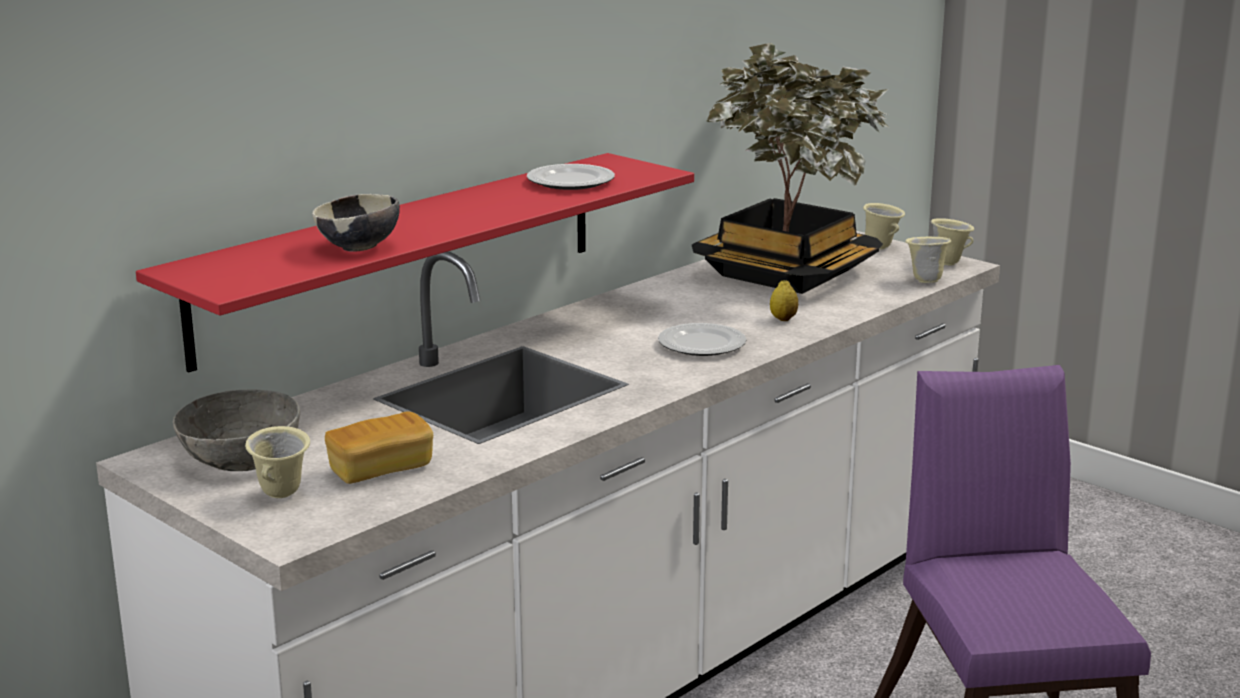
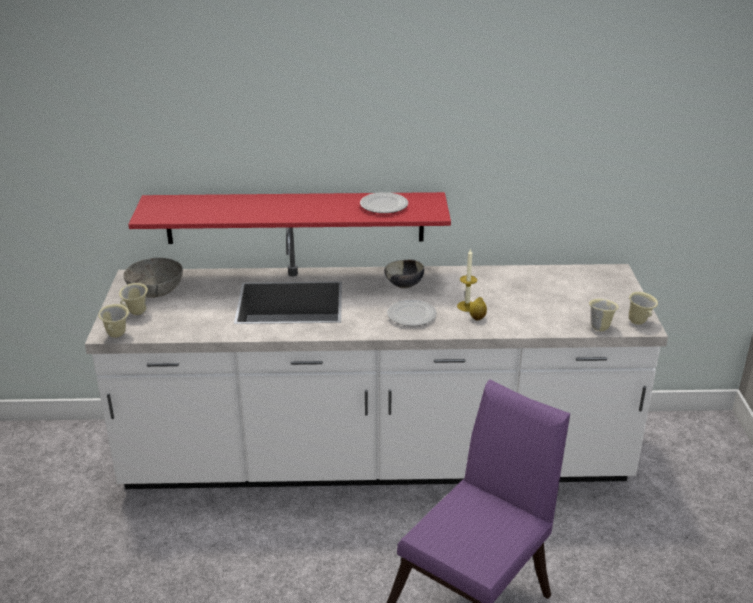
camera: 45 degrees right, 10 degrees up
bowl [312,194,400,252] -> bowl moved to [385,259,424,288]
bread [325,411,433,484] -> none
potted plant [692,43,889,294] -> none
beige mug [863,203,905,250] -> beige mug moved to [98,304,129,338]
none -> candle [457,248,477,312]

